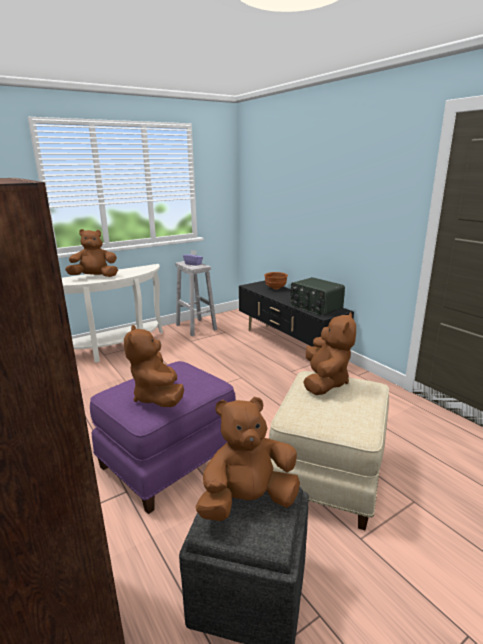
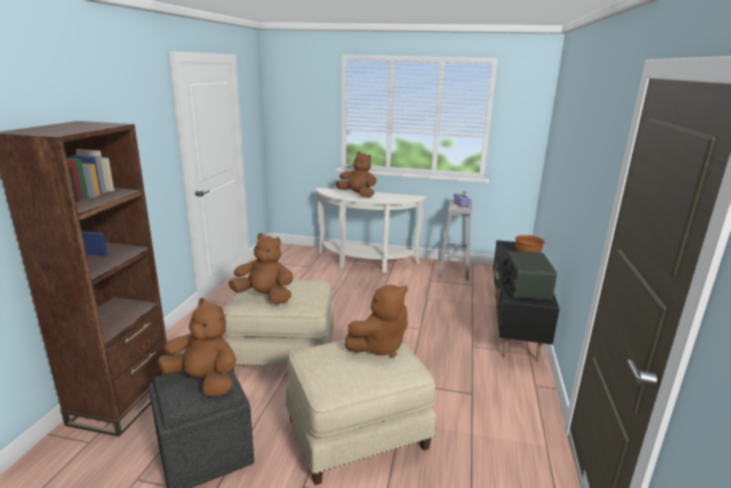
camera: 45 degrees right, 0 degrees up
purple ottoman [90,361,236,514] -> beige ottoman [224,280,334,371]
brown plush toy [124,325,184,407] -> brown plush toy turned 75 degrees clockwise [228,233,293,304]

